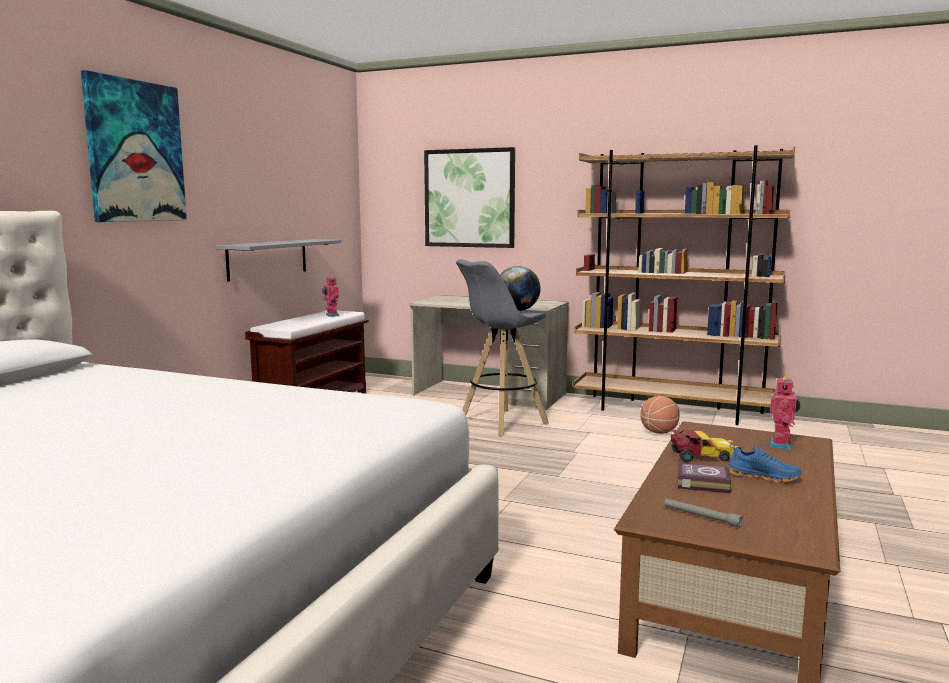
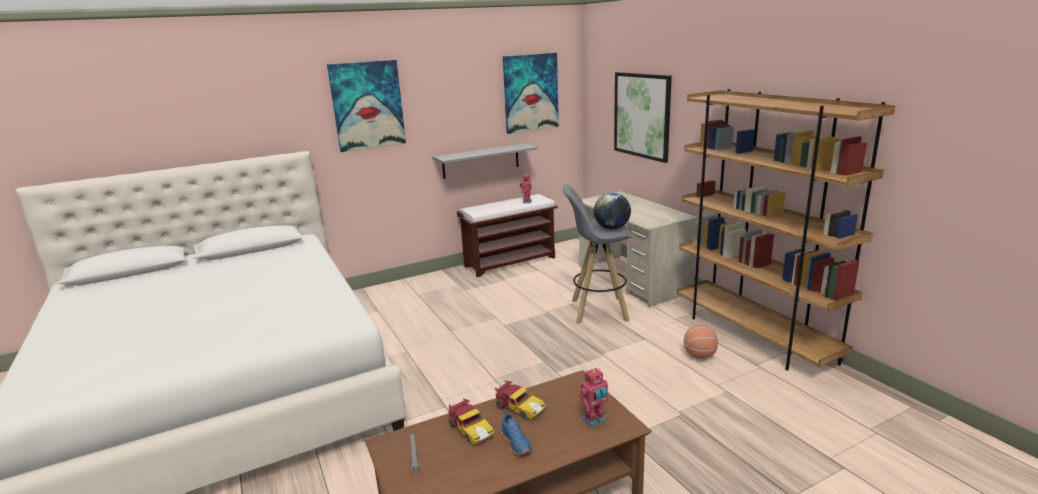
camera: 40 degrees right, 10 degrees up
book [677,463,732,493] -> toy car [448,398,494,445]
none -> picture [503,53,559,134]

